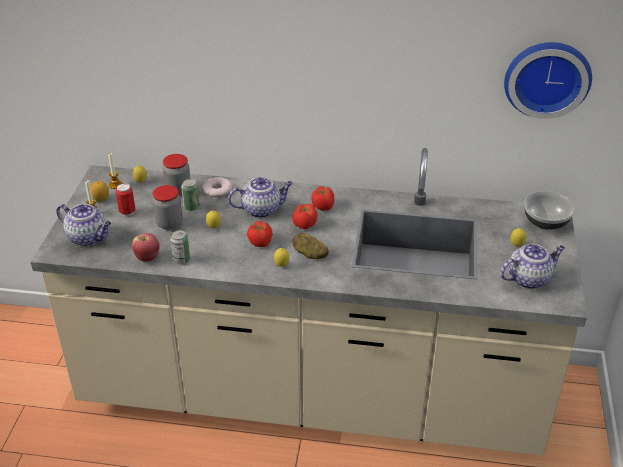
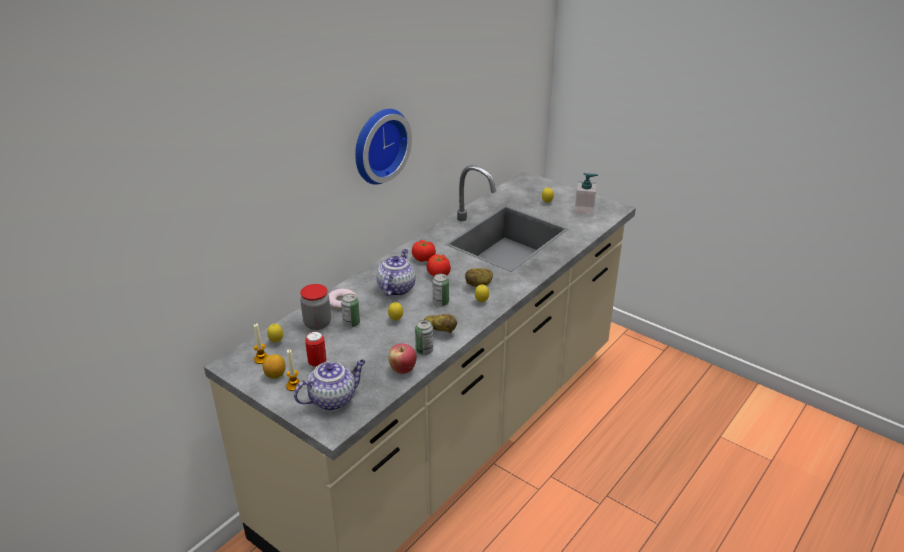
camera: 60 degrees left, 5 degrees down
jar [152,185,183,230] -> none
tomato [247,221,272,247] -> can [433,274,449,306]
teapot [500,244,565,289] -> soap dispenser [574,173,598,216]
wall clock [504,42,592,119] -> wall clock moved to [355,109,412,185]
bowl [524,191,575,230] -> none
none -> potato [424,314,457,333]

